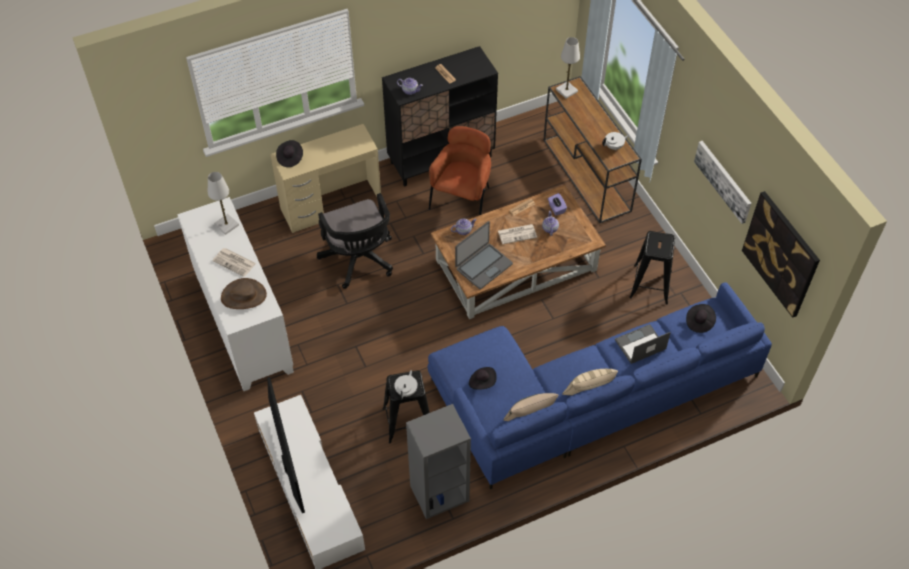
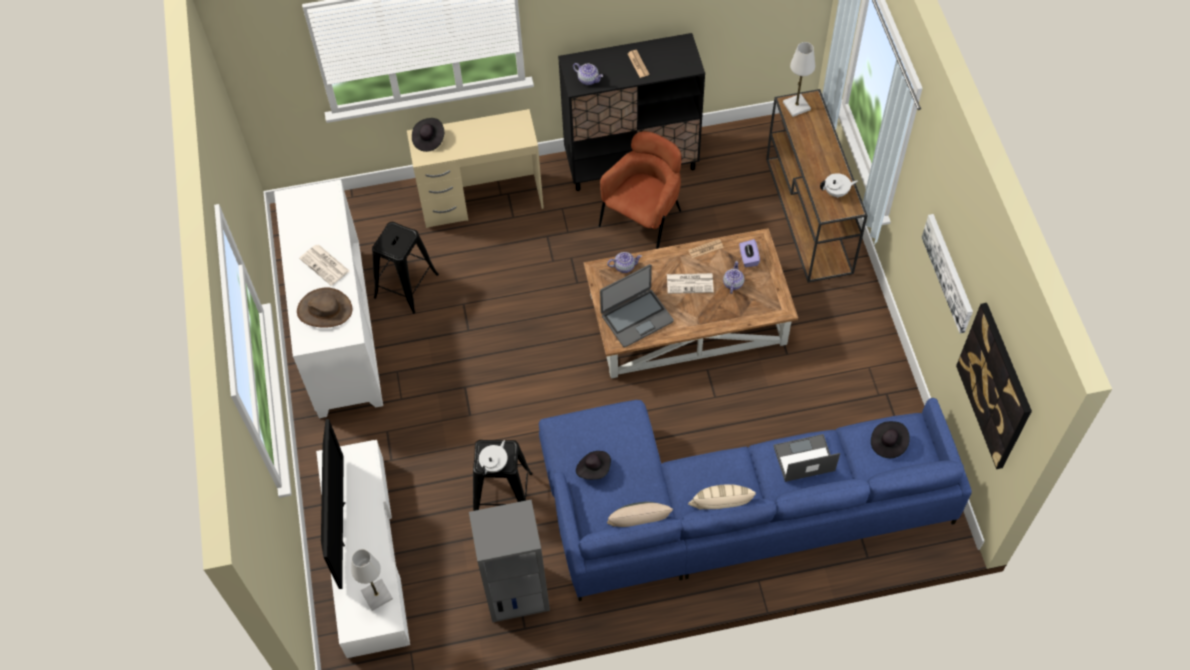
camera: 15 degrees right, 5 degrees up
white table lamp [208,172,239,235] -> white table lamp moved to [351,549,393,611]
black office chair [317,193,393,289] -> none
black stool [629,231,675,304] -> black stool moved to [372,222,439,314]

